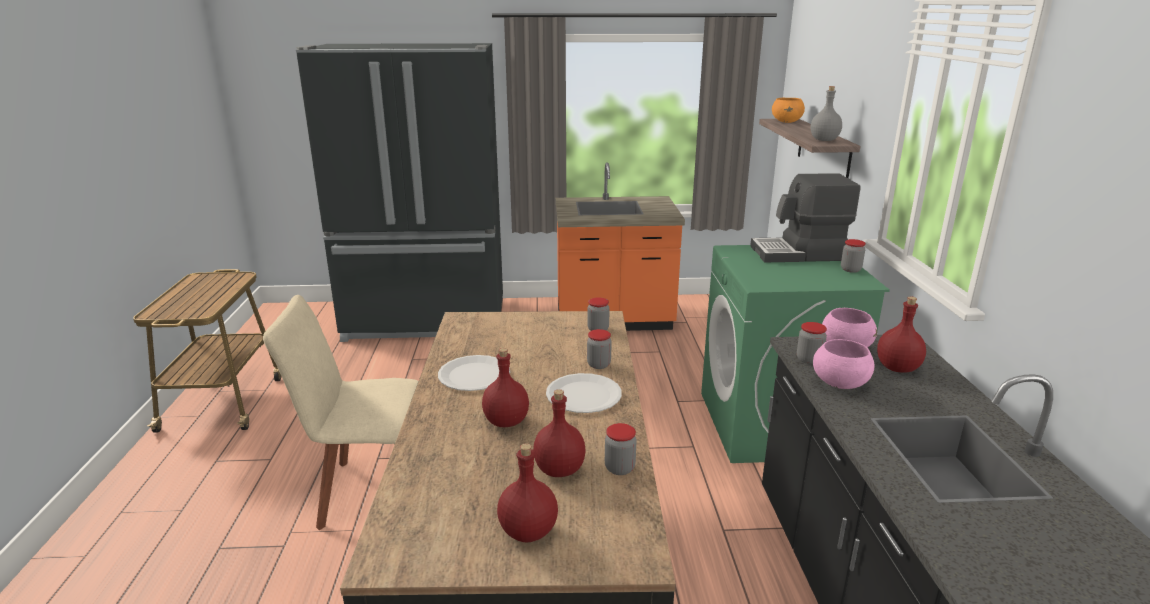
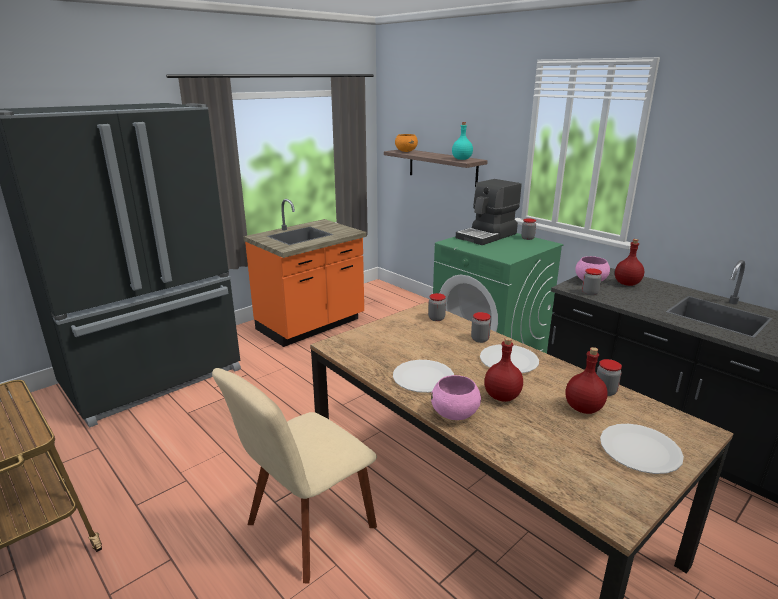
camera: 40 degrees left, 0 degrees up
red bottle [497,443,558,542] -> white plate [600,424,684,474]
grey bottle [811,86,842,141] -> turquoise bottle [452,122,473,160]
pink bowl [813,339,874,389] -> pink bowl moved to [431,375,481,420]

